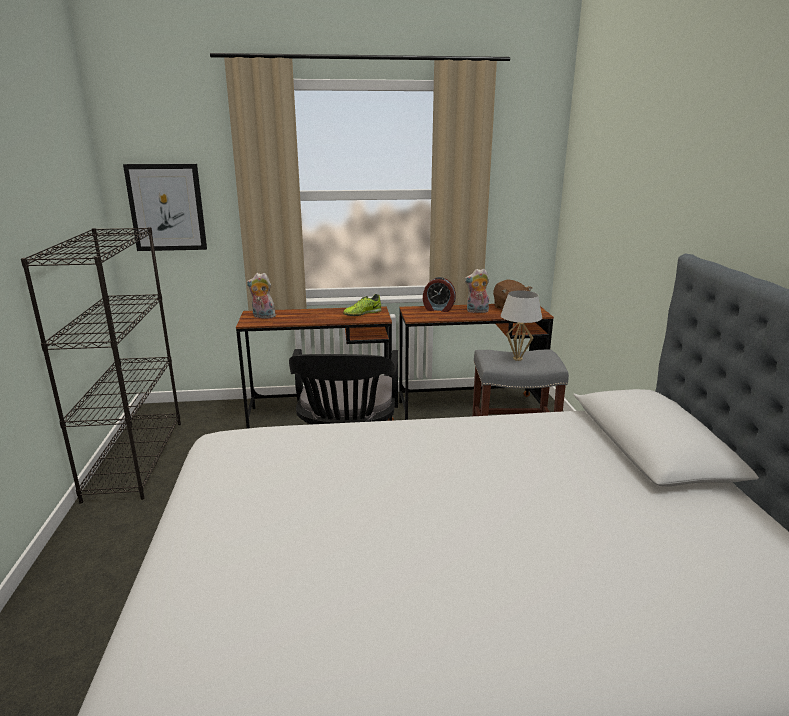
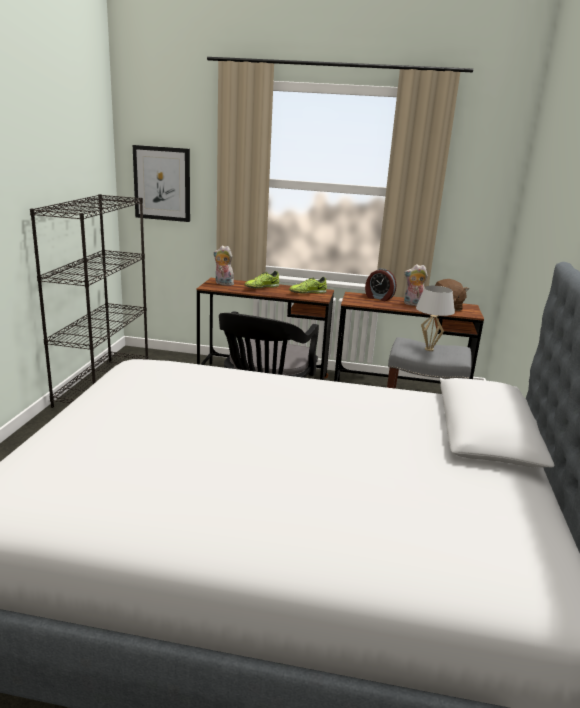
camera: 15 degrees right, 0 degrees up
none -> shoe [244,271,279,288]

